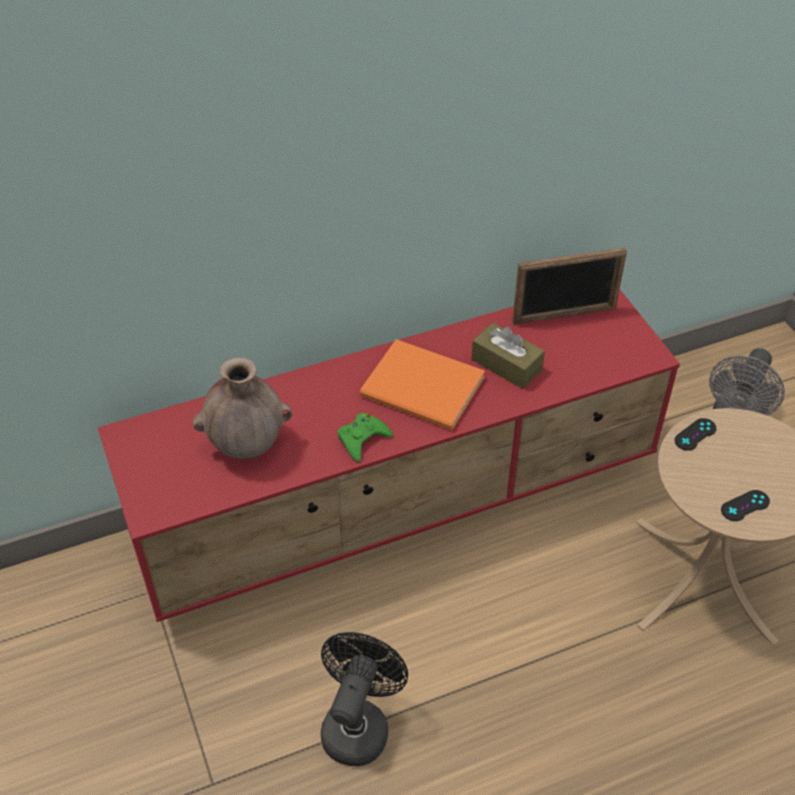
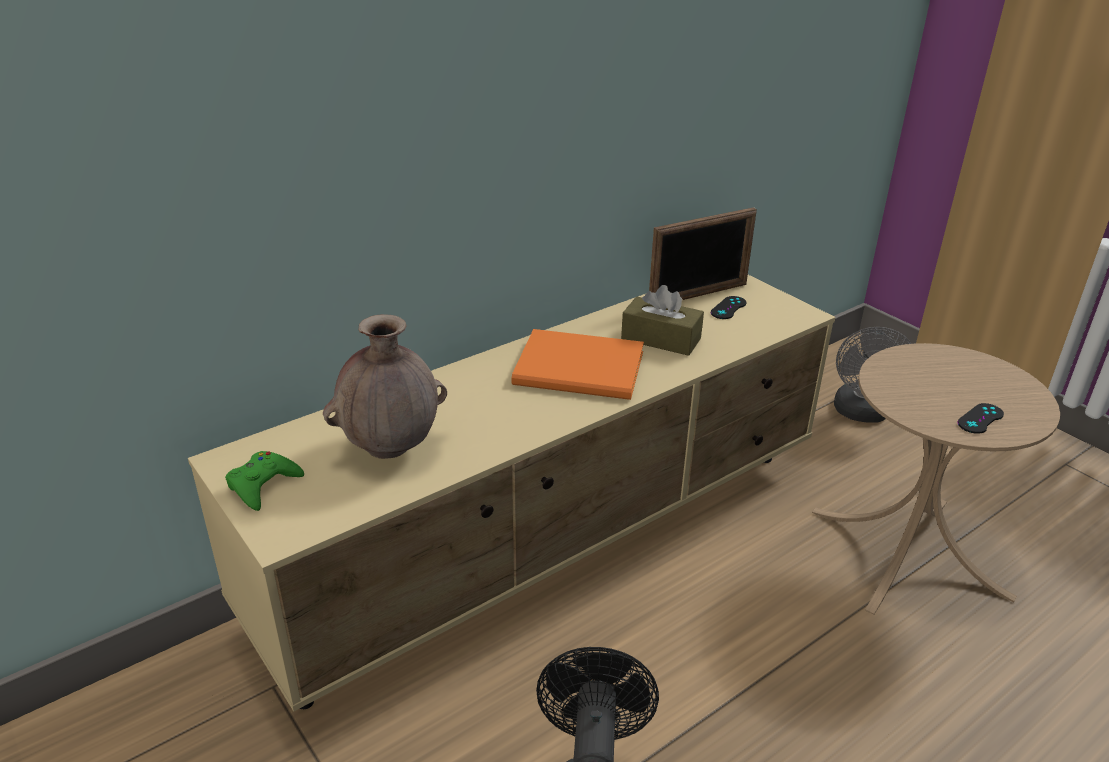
camera: 15 degrees left, 15 degrees down
red tv stand [98,290,680,622] -> beige tv stand [188,275,835,711]
green game controller [338,413,393,462] -> green game controller moved to [225,451,304,511]
black game controller [674,418,716,451] -> black game controller moved to [711,296,746,319]

